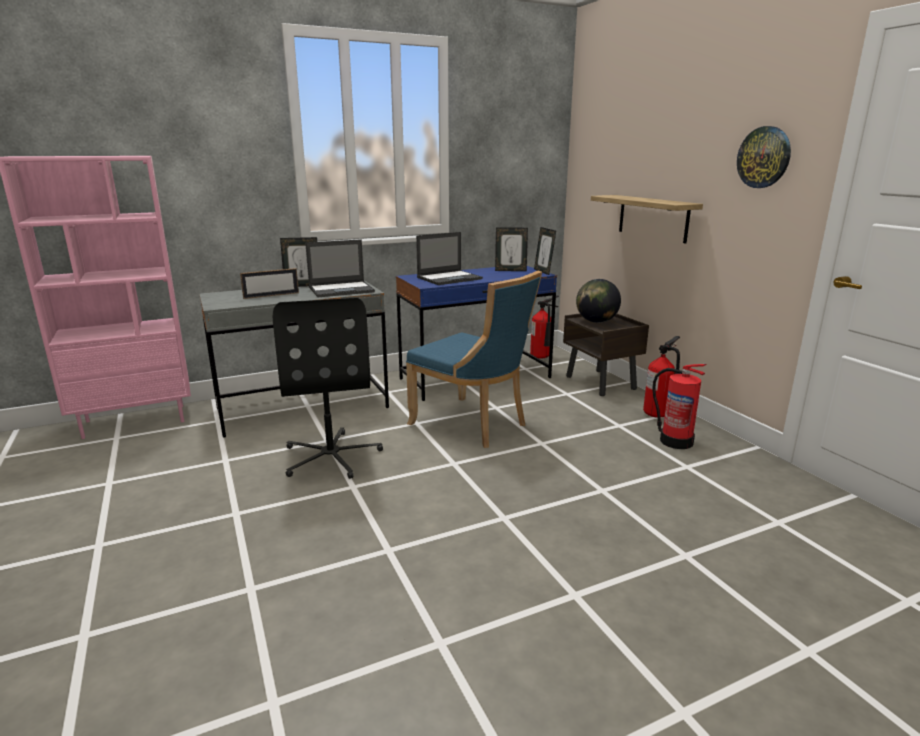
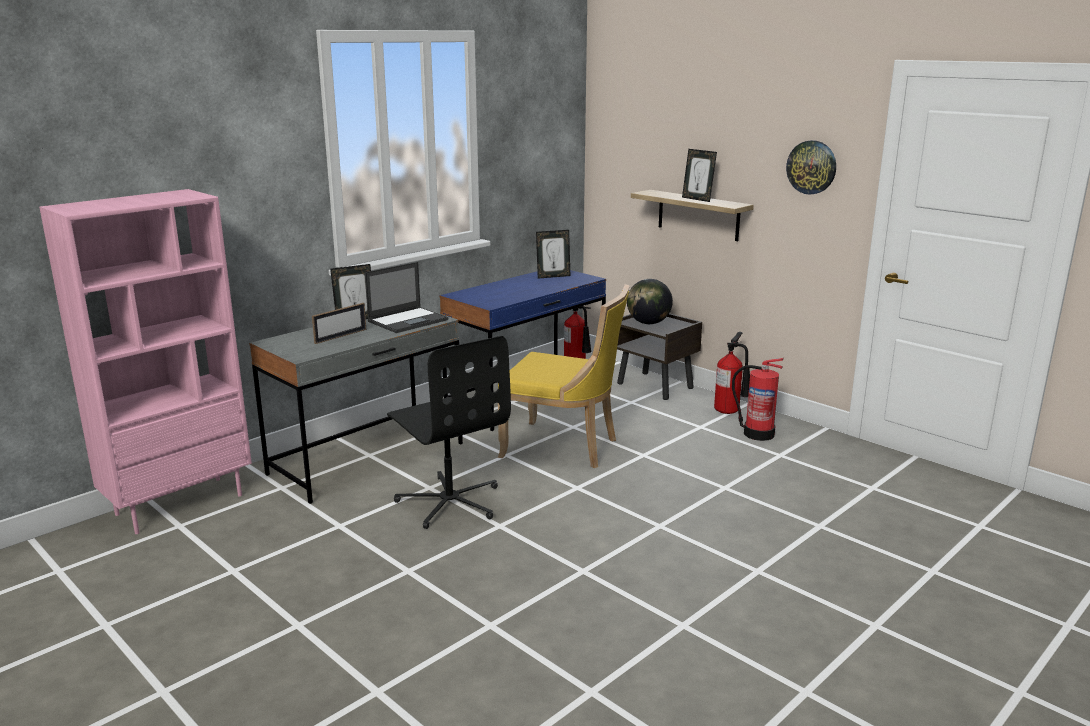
camera: 20 degrees left, 0 degrees up
blue chair [406,271,542,448] -> yellow chair [498,284,630,468]
laptop [416,232,483,285] -> none
picture frame [534,227,556,275] -> picture frame moved to [682,149,717,202]

